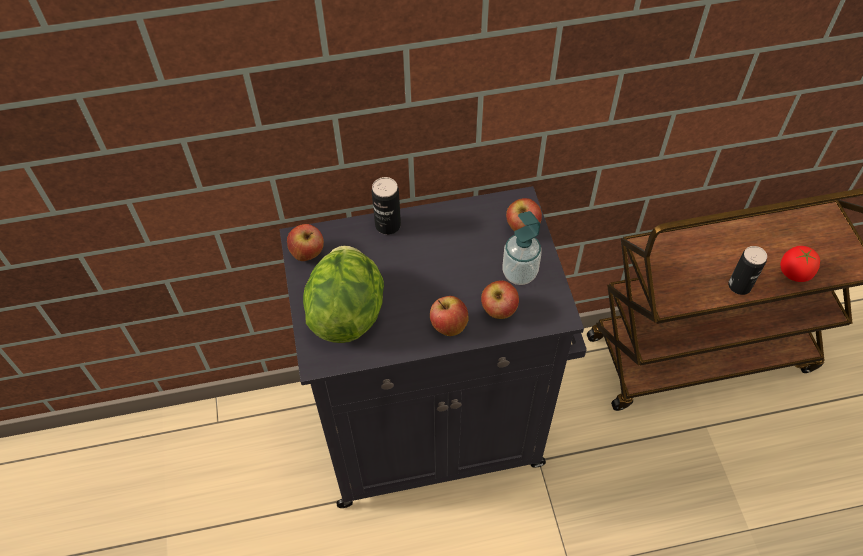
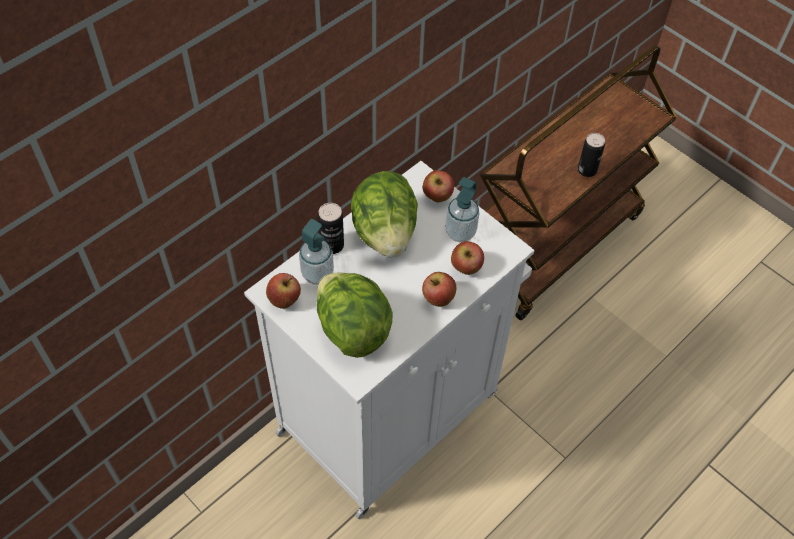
camera: 35 degrees left, 0 degrees up
black cabinet [280,186,587,508] -> white cabinet [244,161,535,519]
tomato [780,246,820,282] -> none
none -> soap dispenser [299,219,334,285]
none -> lettuce [351,171,418,257]

